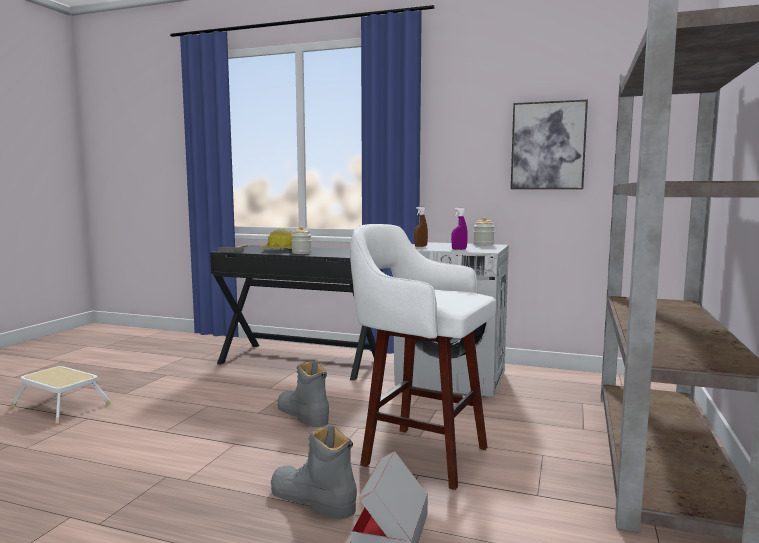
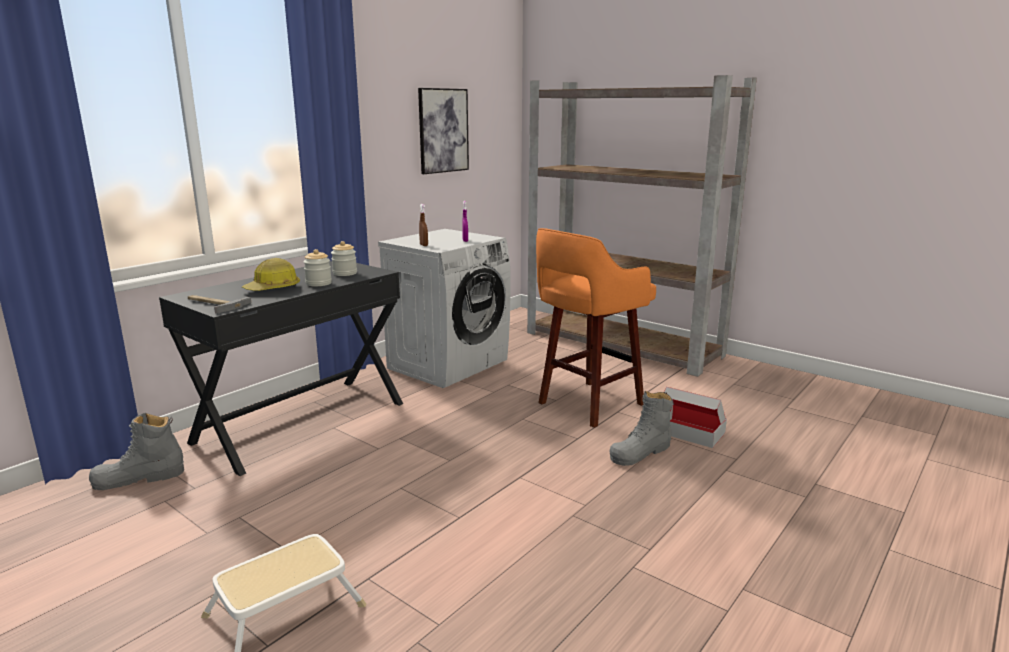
camera: 70 degrees left, 10 degrees up
grey boot [277,362,329,427] -> grey boot moved to [89,413,184,490]
white stool [350,224,496,490] -> orange stool [536,228,656,428]
jar [473,217,495,246] -> jar moved to [331,241,357,276]

